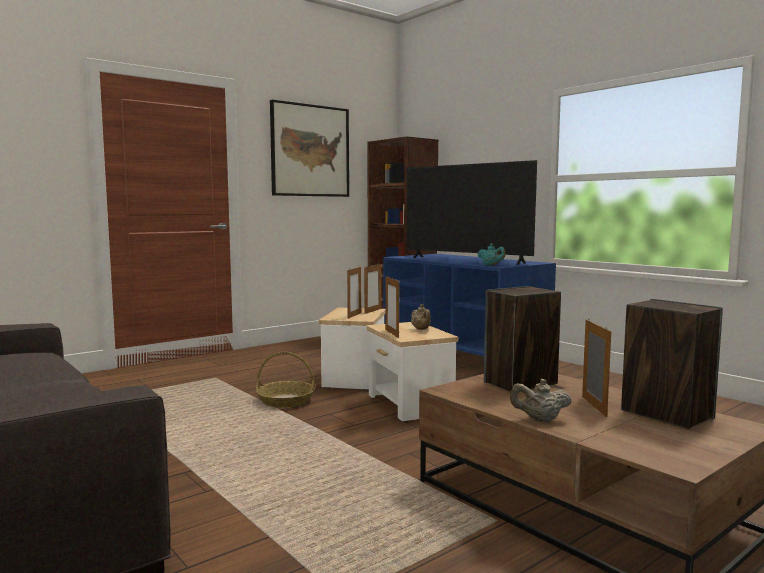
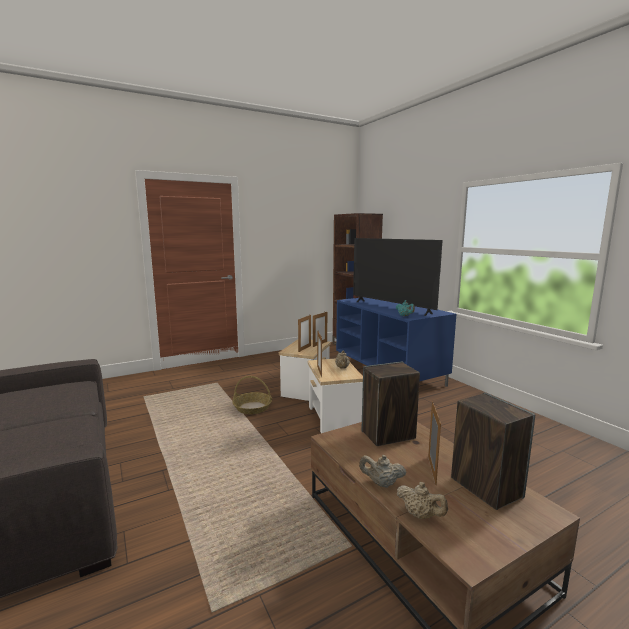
camera: 10 degrees right, 5 degrees up
picture [270,100,349,197] -> none
none -> beige teapot [397,482,448,519]

